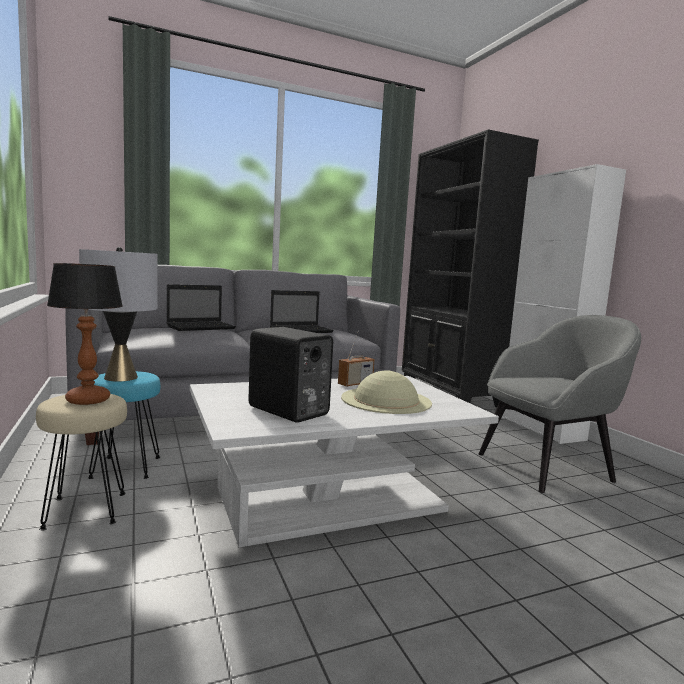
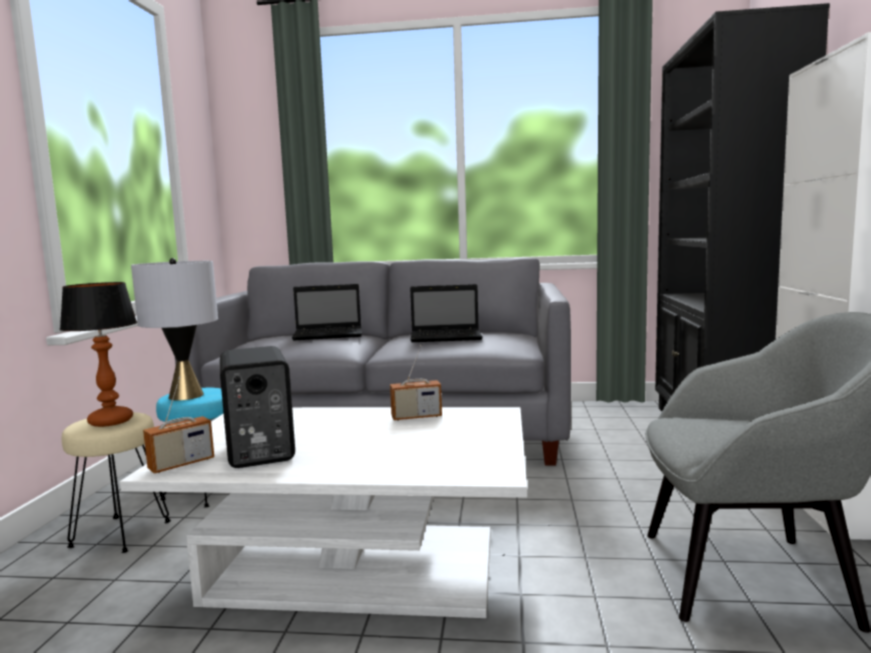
camera: 30 degrees right, 0 degrees up
beige hat [341,370,432,414] -> none
none -> radio [143,376,214,474]

